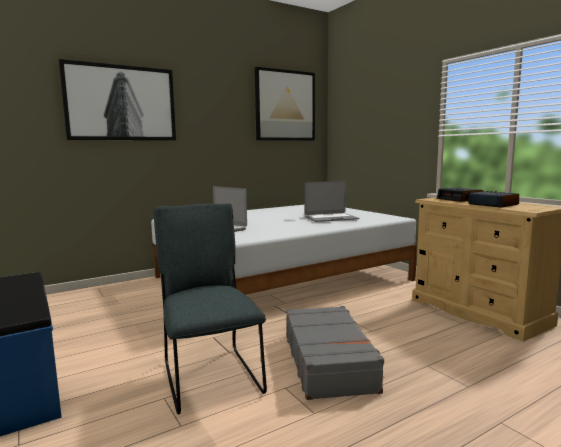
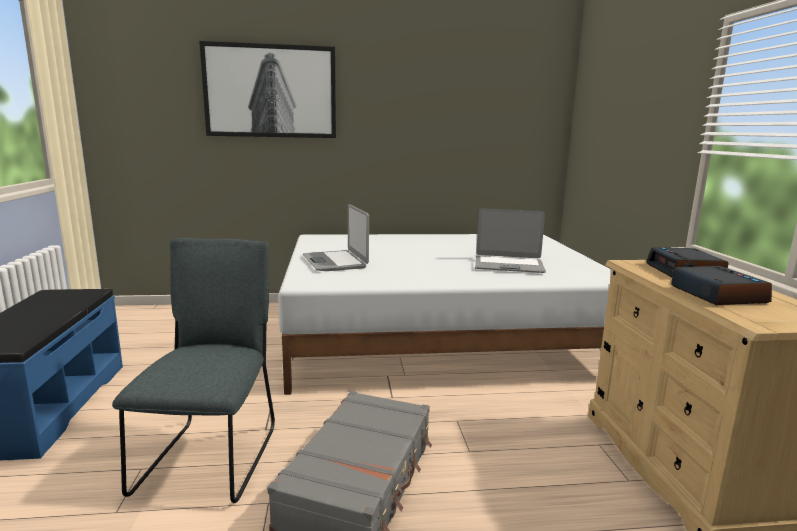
camera: 25 degrees right, 5 degrees up
picture [255,67,315,141] -> none

